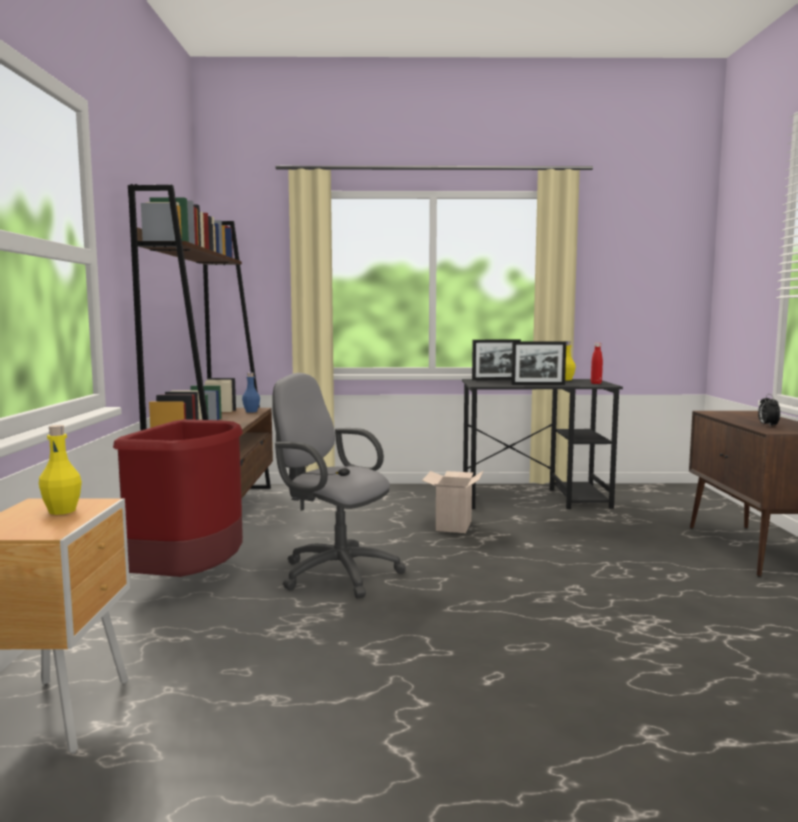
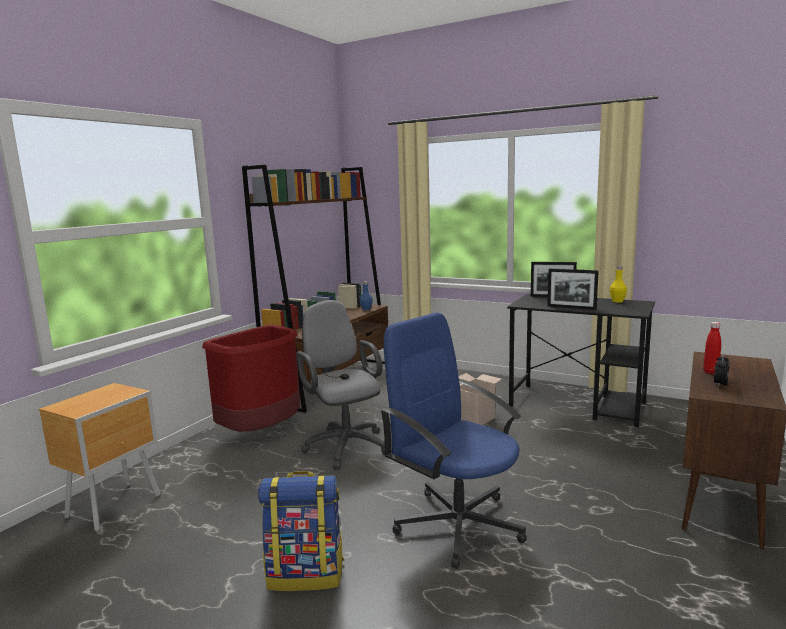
camera: 30 degrees right, 5 degrees up
yellow bottle [39,425,82,515] -> none
red bottle [591,343,603,384] -> red bottle moved to [703,322,721,374]
none -> backpack [258,471,344,591]
none -> blue office chair [379,313,527,569]

